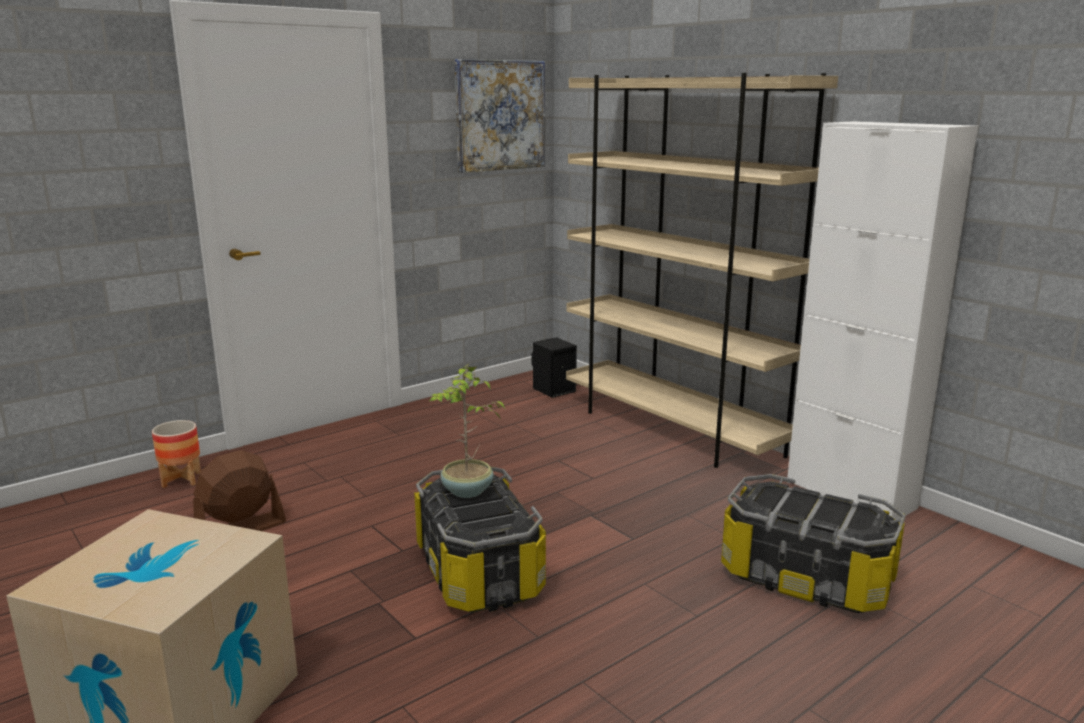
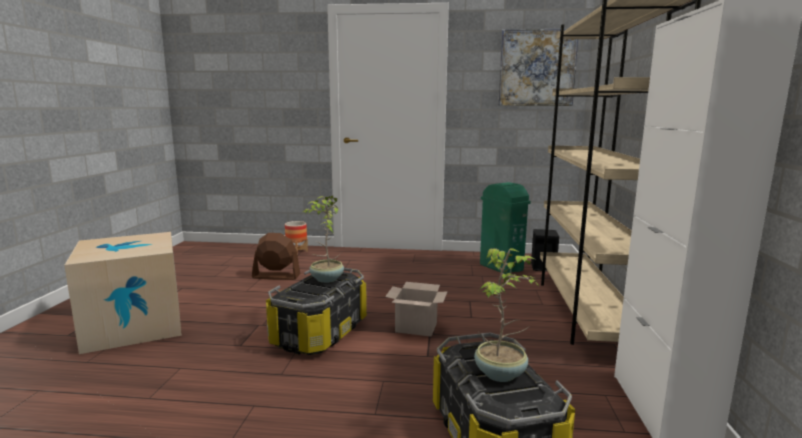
camera: 45 degrees right, 5 degrees down
none -> cardboard box [385,282,448,337]
none -> potted plant [474,248,539,382]
none -> green trash can [480,182,531,274]

